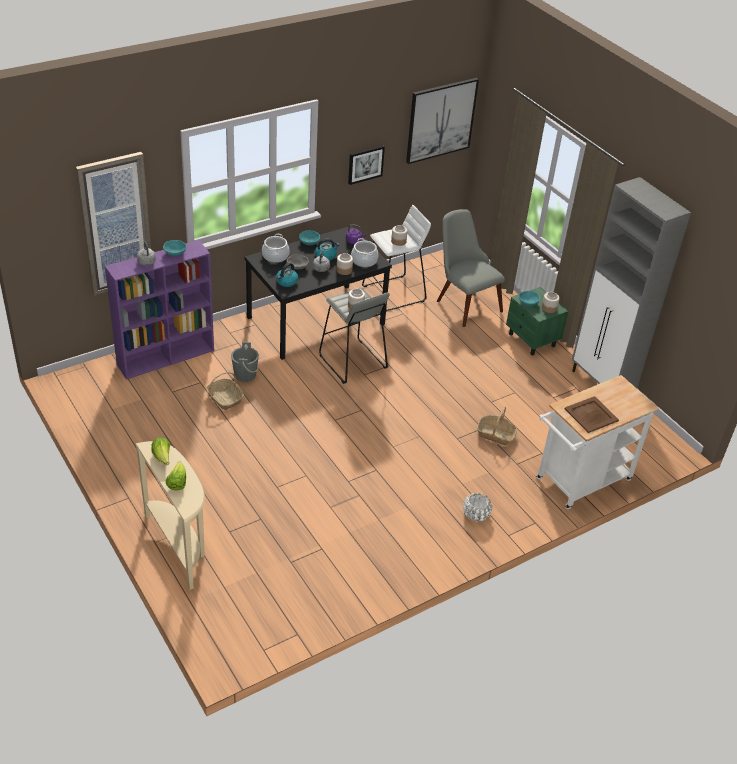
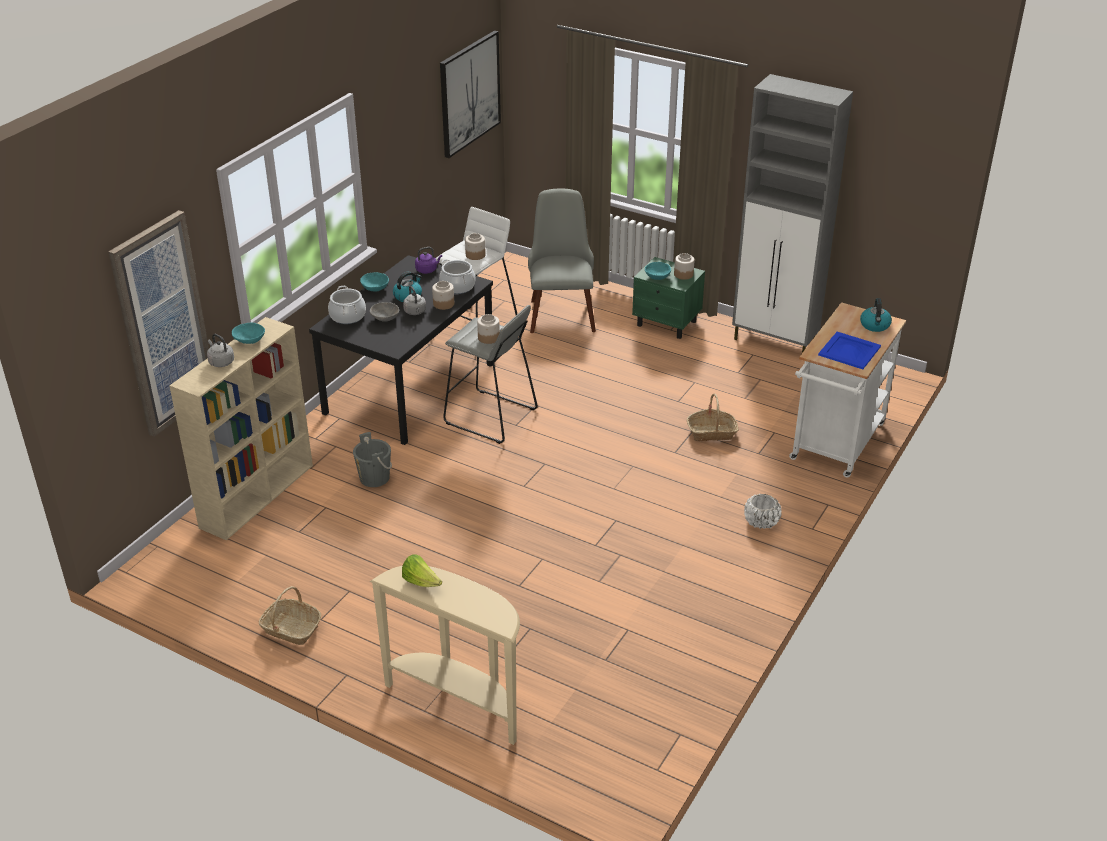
camera: 25 degrees left, 5 degrees down
purple bookcase [105,240,214,380] -> beige bookcase [169,317,313,540]
lettuce [166,461,186,490] -> none
basket [206,372,244,410] -> basket moved to [259,586,321,645]
kettle [276,263,298,287] -> kettle moved to [860,298,892,332]
picture [348,145,385,185] -> none
grey chair [437,209,505,327] -> grey chair turned 60 degrees clockwise [528,188,596,333]
brown tray [564,396,619,433] -> blue tray [818,332,881,369]

